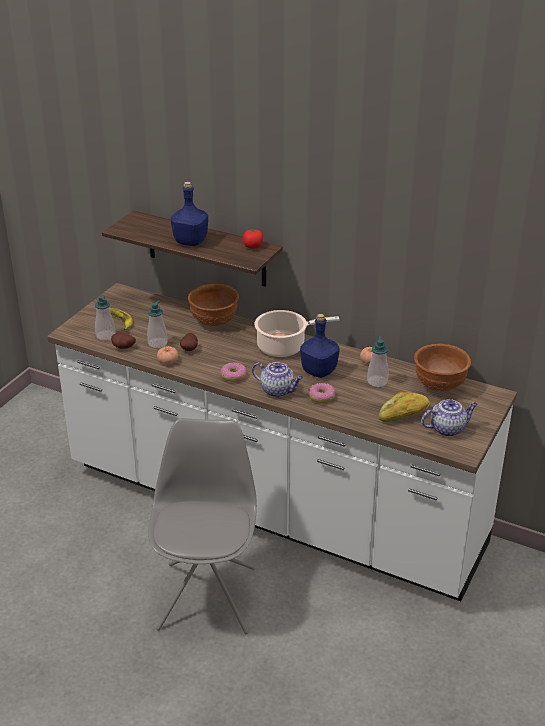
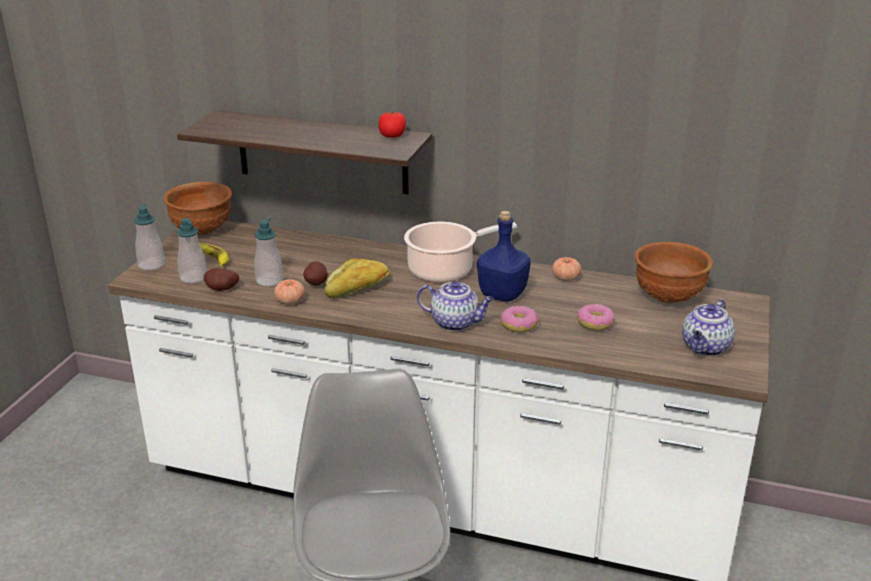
camera: 10 degrees left, 5 degrees down
blue bottle [171,182,208,246] -> none
brown bowl [188,284,239,326] -> brown bowl moved to [163,182,232,235]
donut [221,363,247,382] -> donut moved to [577,304,615,331]
soap dispenser [367,336,388,387] -> soap dispenser moved to [134,204,165,270]
bread [379,392,430,422] -> bread moved to [325,259,390,299]
teapot [421,399,478,437] -> teapot turned 150 degrees clockwise [682,299,735,356]

